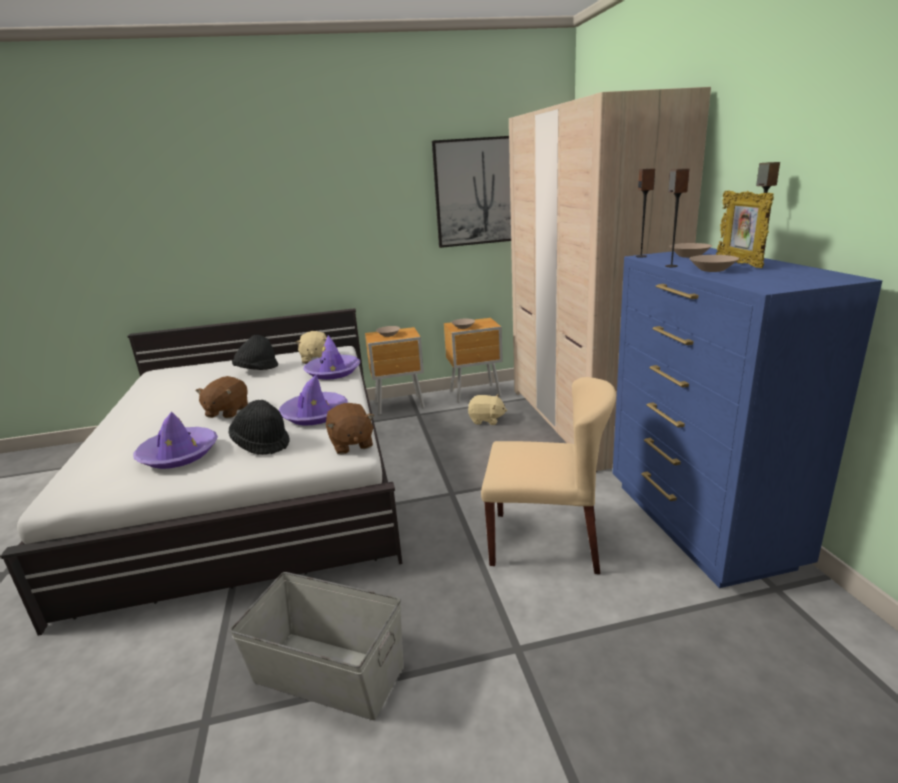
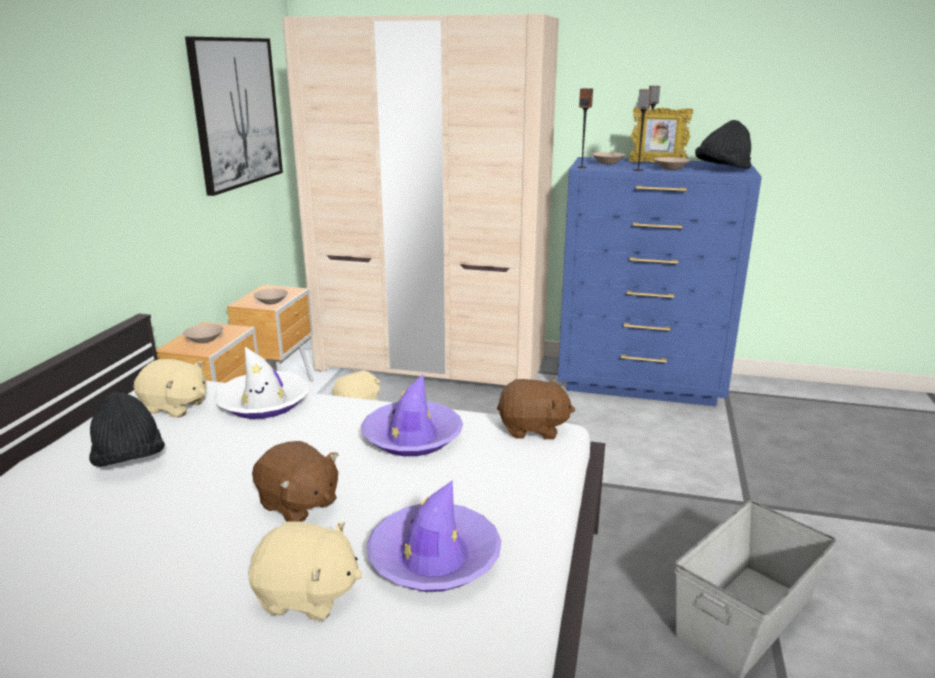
camera: 65 degrees left, 0 degrees up
black hat [228,400,289,455] -> black hat moved to [695,120,751,169]
purple hat [303,335,360,380] -> white hat [214,347,309,419]
beige chair [481,377,616,574] -> none
none -> beige plush toy [248,521,362,621]

